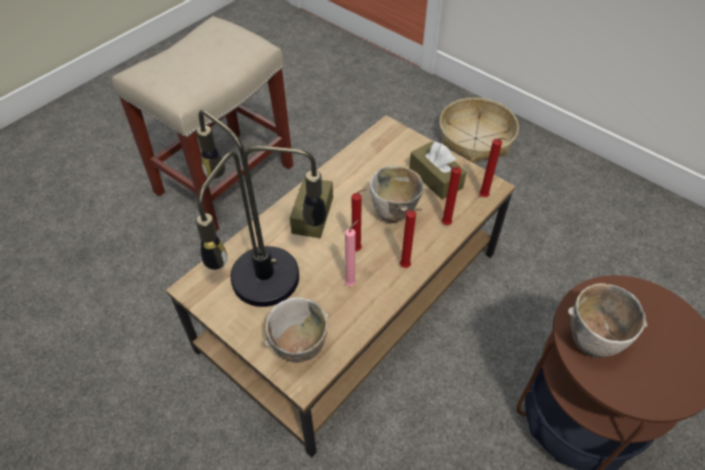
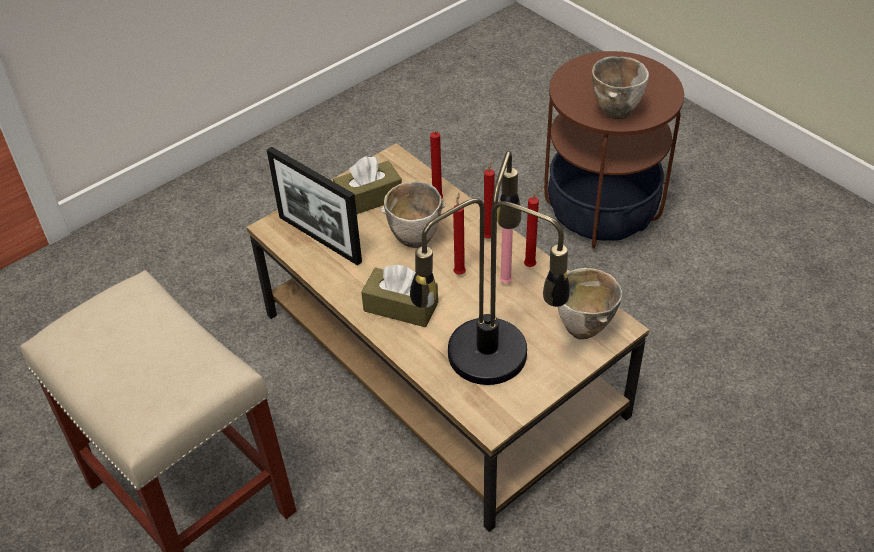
camera: 80 degrees left, 5 degrees down
basket [439,98,519,163] -> none
red candle [479,138,507,197] -> red candle moved to [524,188,542,267]
none -> picture frame [267,146,362,266]

